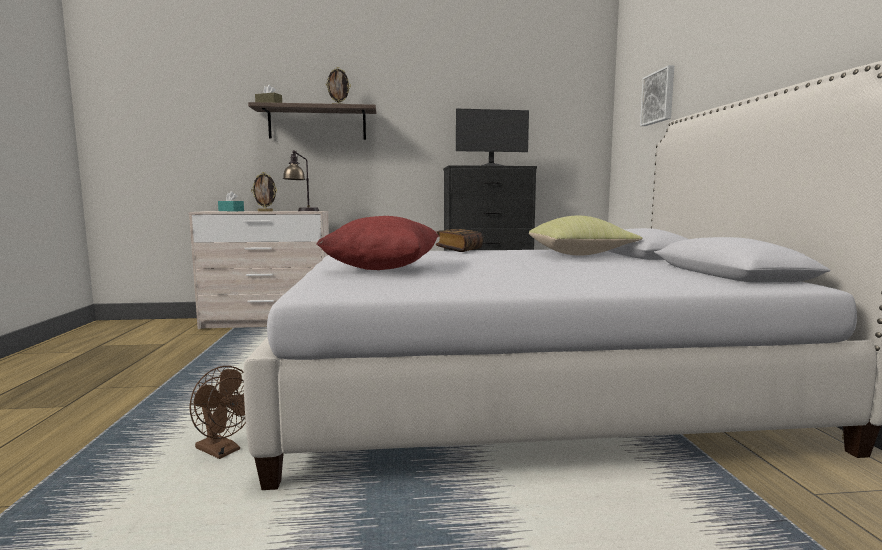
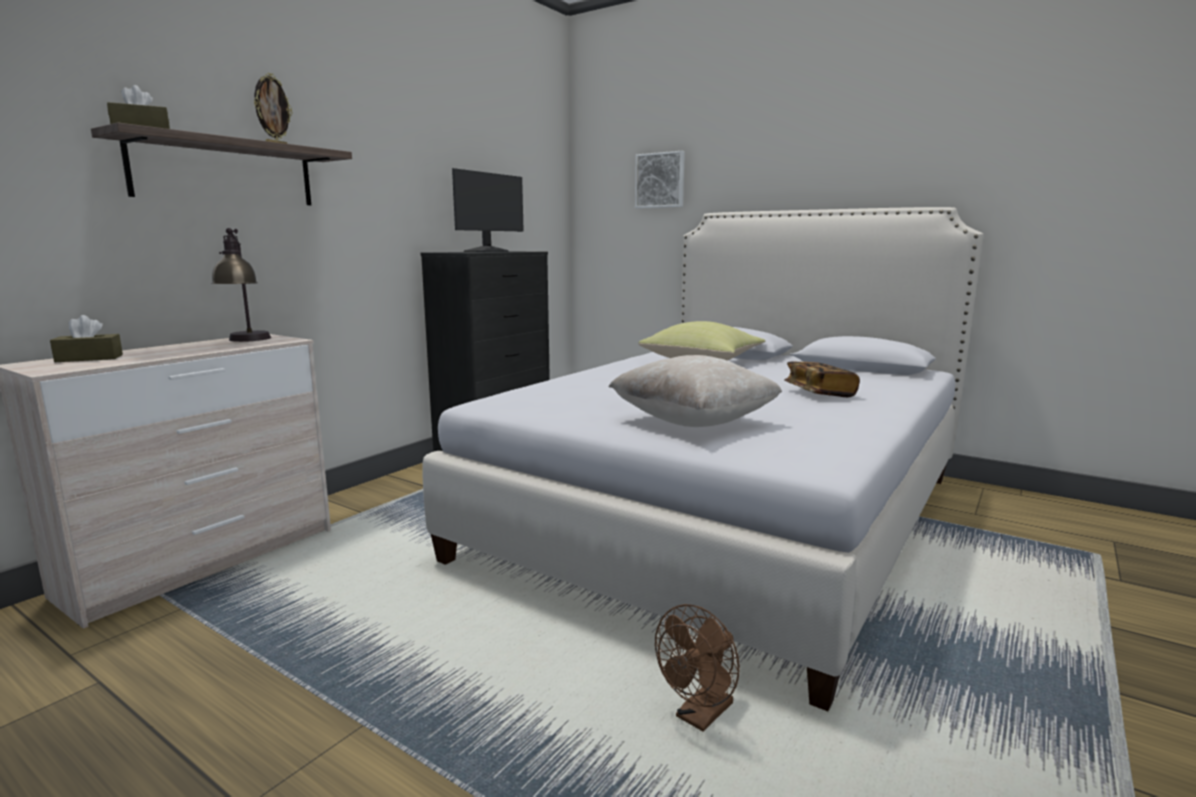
camera: 50 degrees left, 5 degrees up
brown fan [189,366,246,459] -> brown fan turned 150 degrees clockwise [655,604,740,732]
turquoise tissue box [218,191,244,211] -> brown tissue box [50,315,123,362]
picture frame [251,172,277,211] -> none
red pillow [317,216,439,270] -> beige pillow [609,355,782,427]
book [436,229,483,252] -> book moved to [784,361,860,397]

